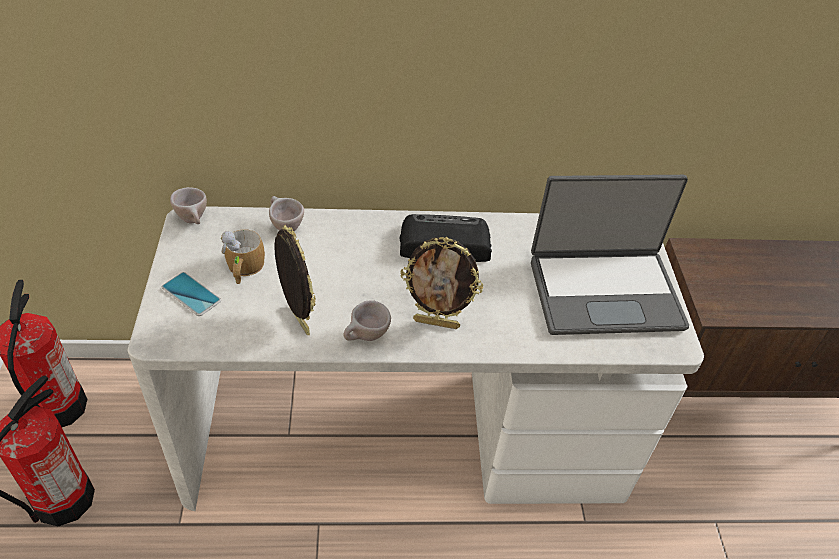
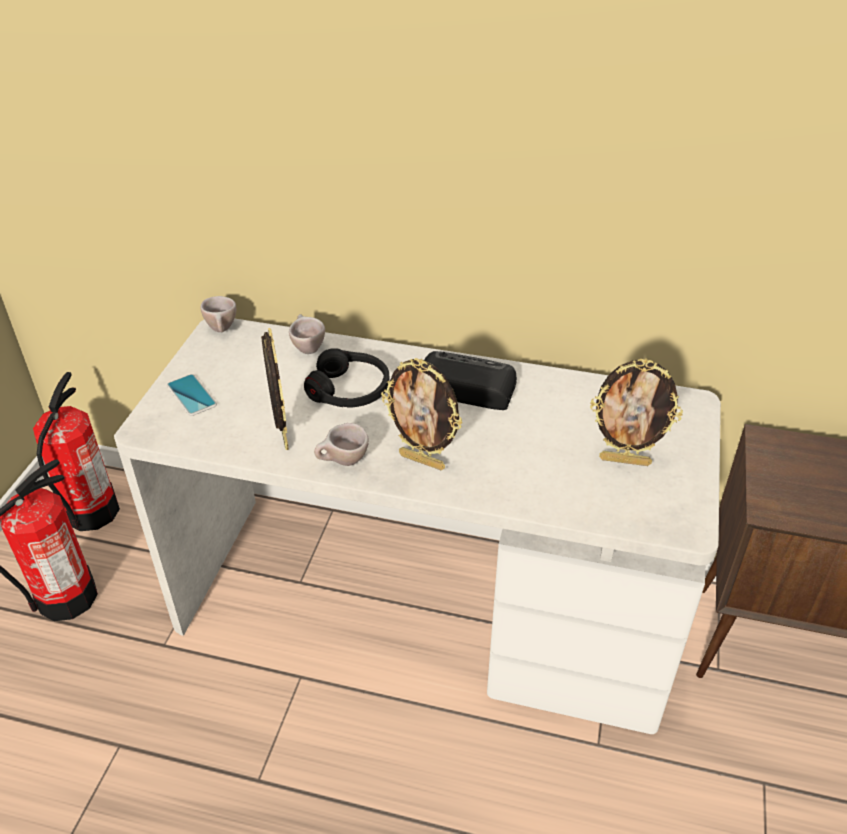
camera: 20 degrees right, 5 degrees down
mug [221,229,265,284] -> none
laptop [531,175,689,335] -> picture frame [590,358,683,466]
none -> black headphones [304,348,390,407]

